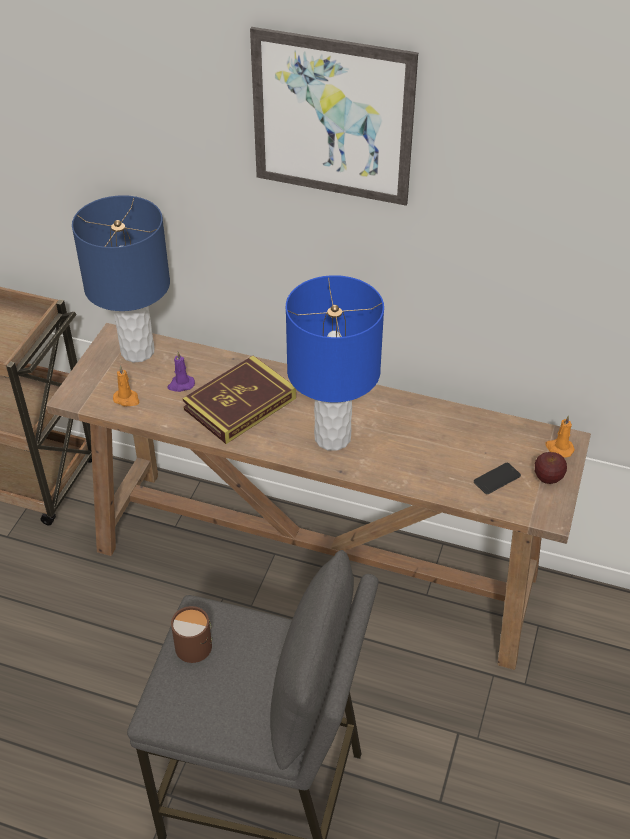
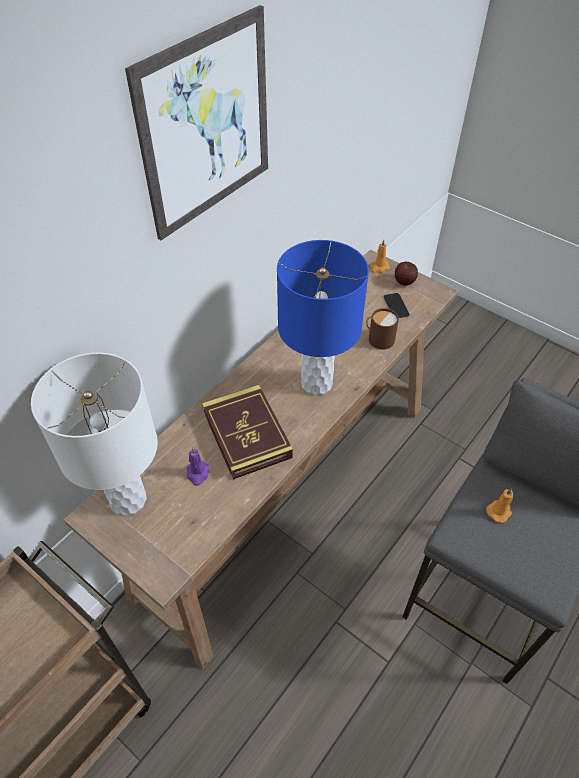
camera: 70 degrees left, 5 degrees up
blue table lamp [72,195,170,363] -> white table lamp [31,353,158,516]
orange candle [113,365,139,406] -> orange candle moved to [486,488,513,523]
brown mug [171,606,212,663] -> brown mug moved to [366,308,399,349]

